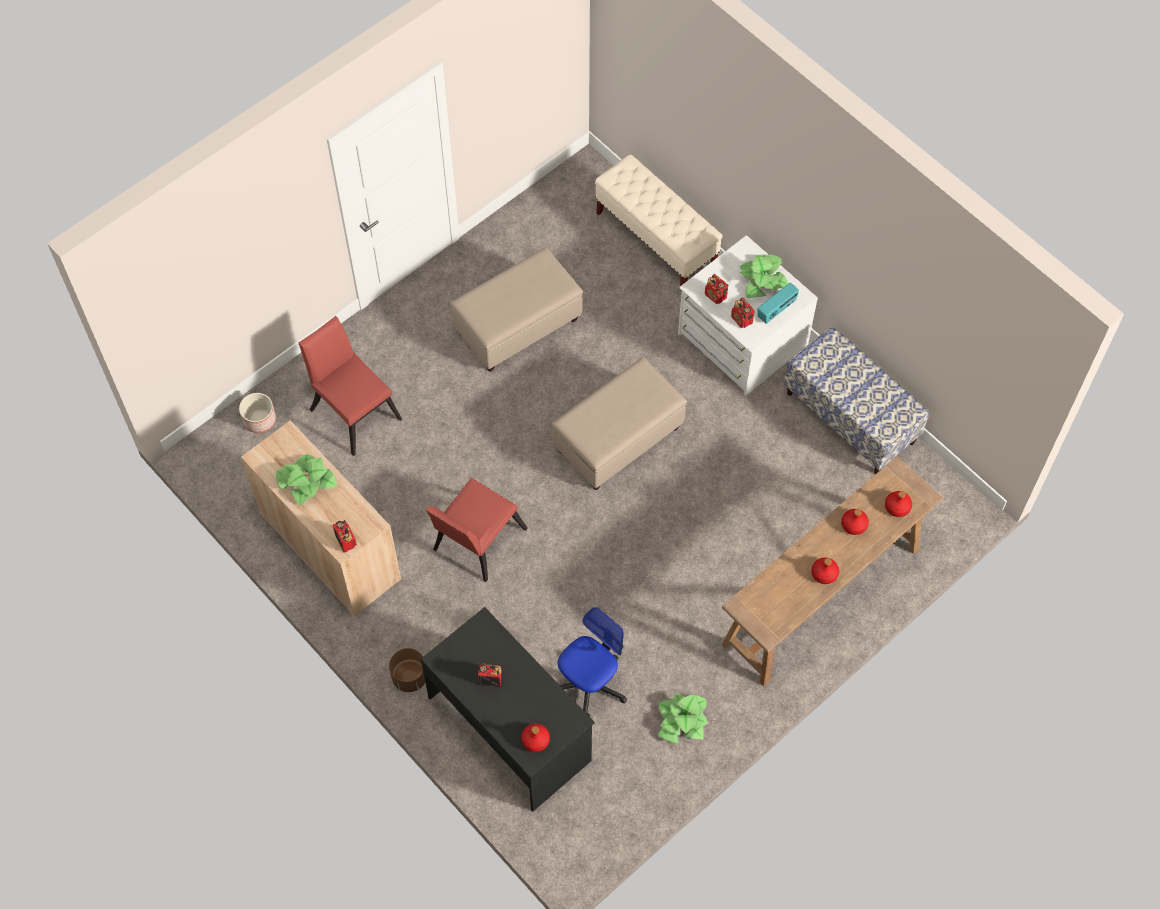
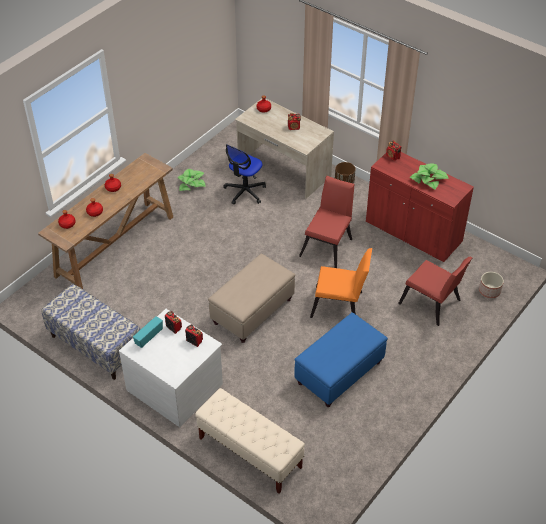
camera: 170 degrees right, 15 degrees down
beige cabinet [241,420,401,616] -> red cabinet [366,152,474,262]
black desk [421,607,595,812] -> beige desk [235,98,334,199]
beige ottoman [450,247,583,372] -> blue ottoman [294,312,388,407]
potted plant [740,254,788,298] -> none
none -> orange chair [310,248,372,318]

